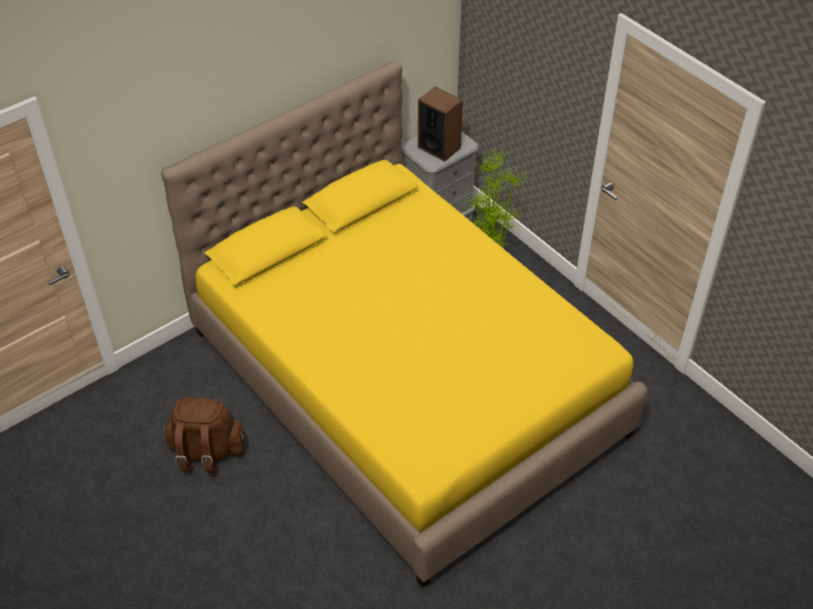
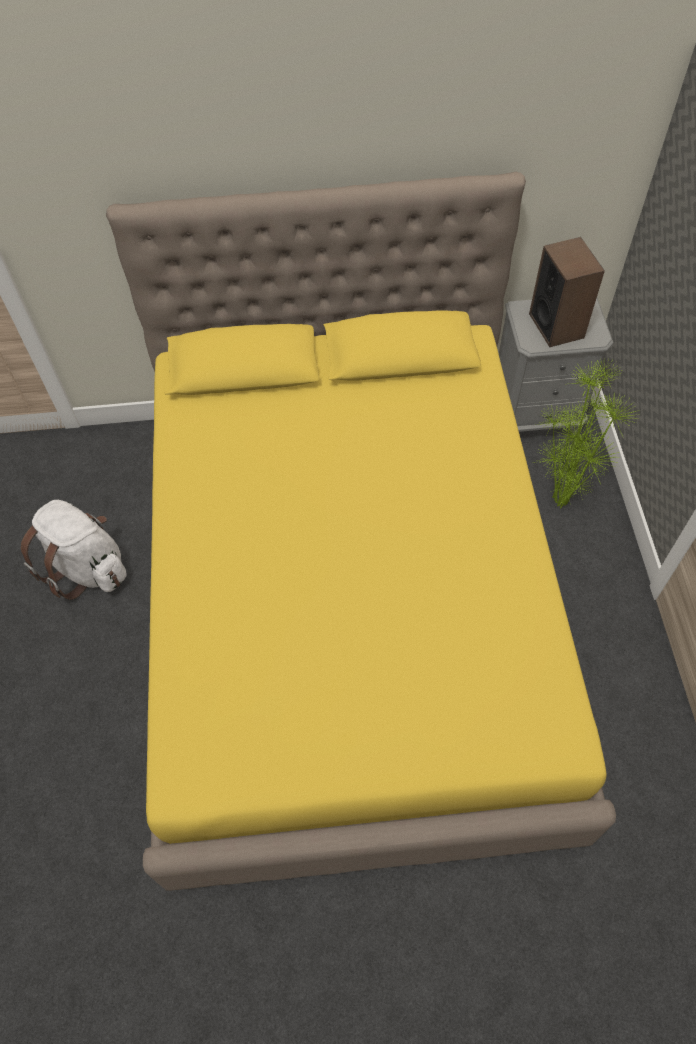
camera: 35 degrees right, 10 degrees up
brown backpack [163,397,245,473] -> white backpack [21,500,127,600]

